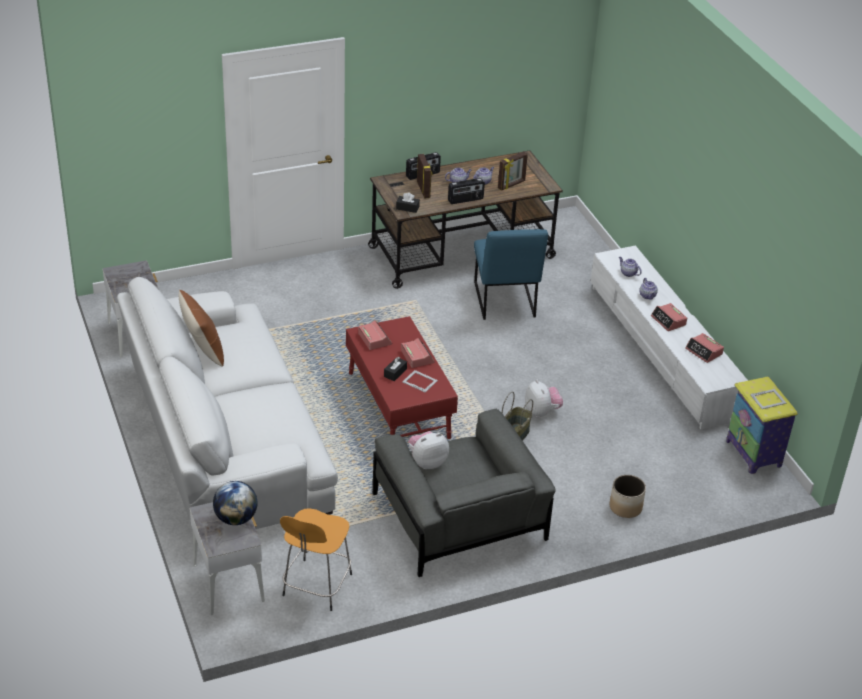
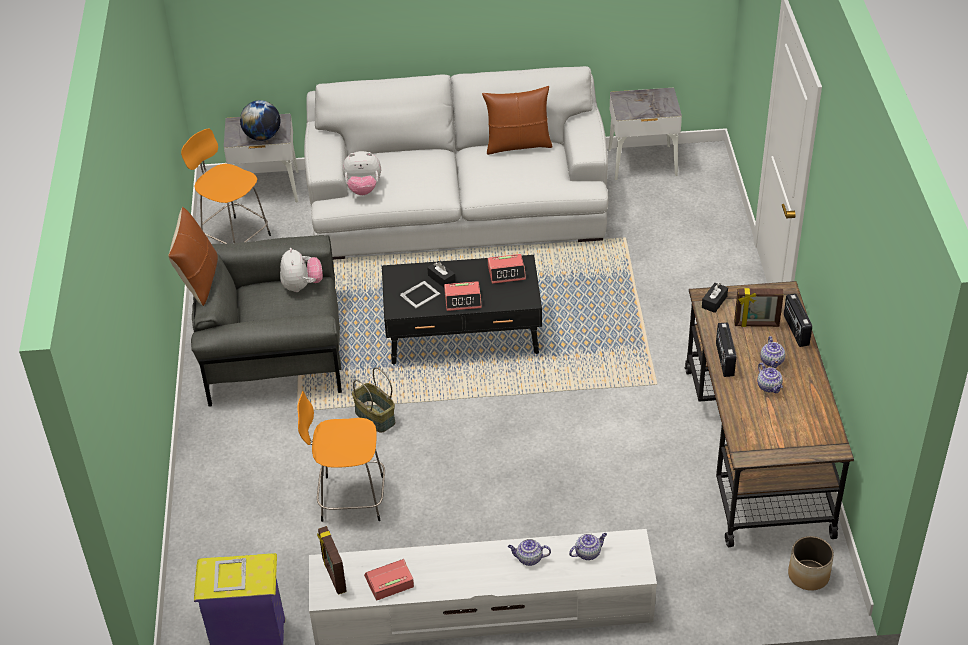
camera: 110 degrees right, 5 degrees up
red coffee table [346,316,458,439] -> black coffee table [382,255,542,364]
blue chair [474,229,548,320] -> none
picture frame [498,151,528,191] -> picture frame moved to [317,526,347,595]
plush toy [525,379,563,418] -> plush toy moved to [342,151,381,195]
planter [610,475,646,518] -> planter moved to [788,536,834,591]
alarm clock [651,303,687,331] -> none
none -> brown pillow [168,207,218,306]
none -> orange stool [298,391,385,522]

